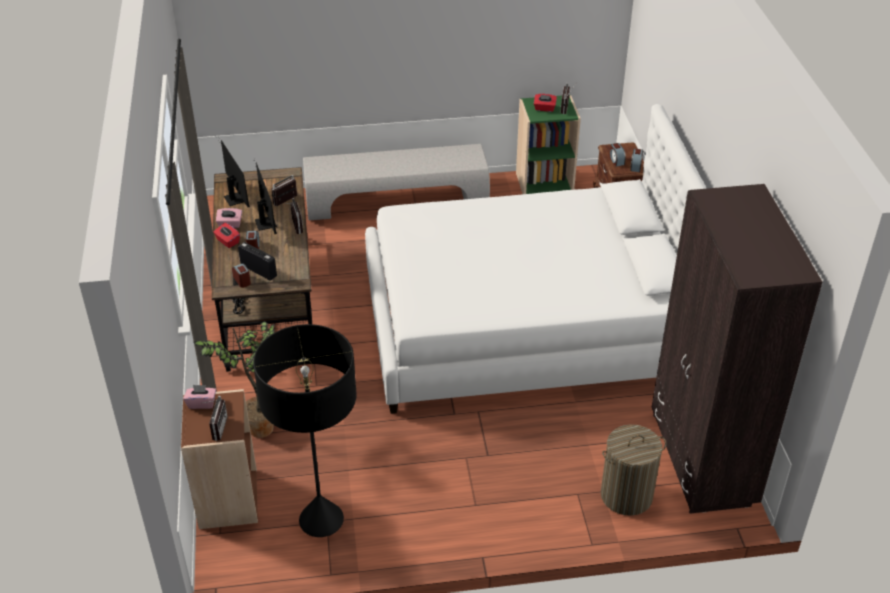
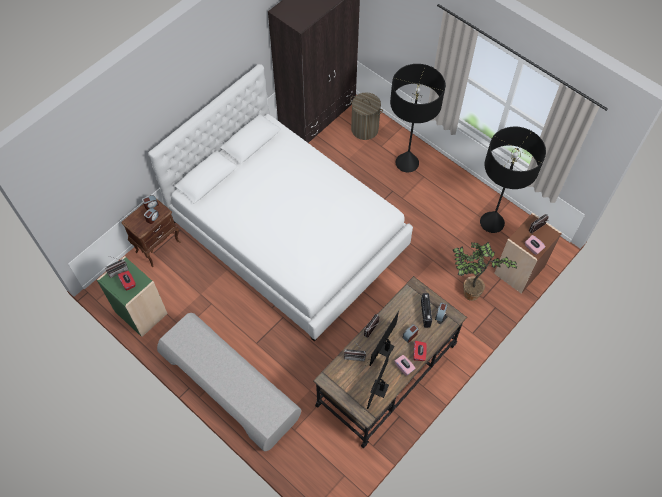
camera: 130 degrees left, 20 degrees up
none -> black floor lamp [390,64,445,172]

